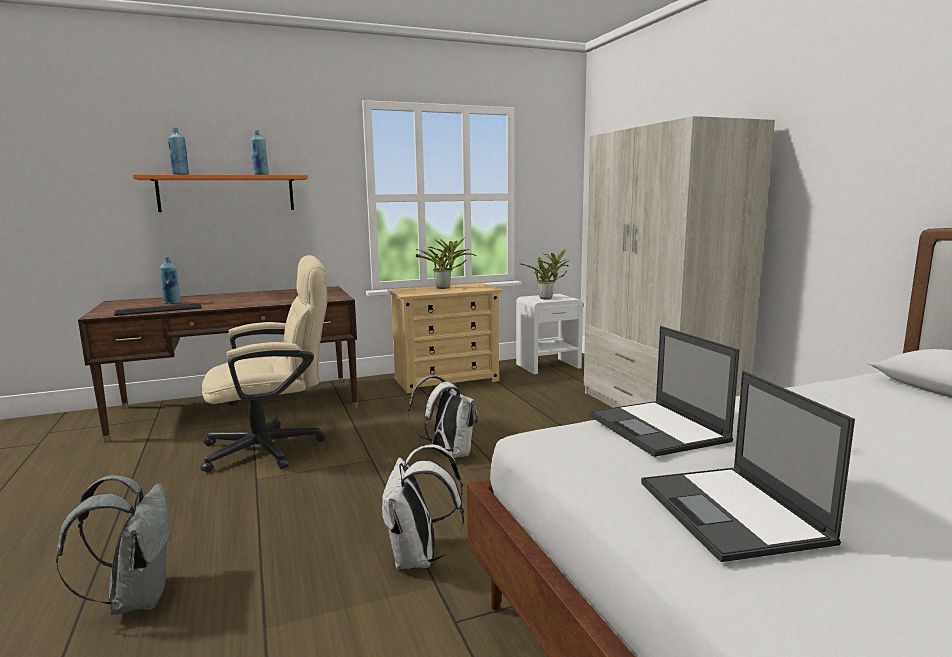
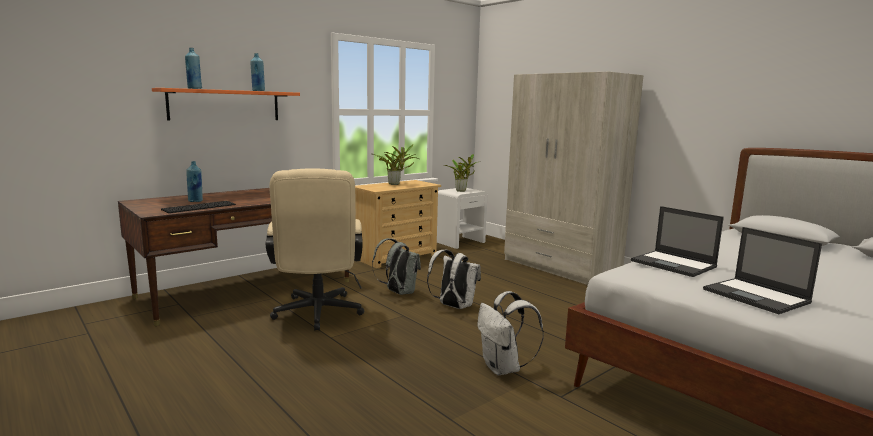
camera: 20 degrees left, 0 degrees up
grey backpack [56,475,173,615] -> grey backpack moved to [372,238,421,295]
beige office chair [200,255,327,472] -> beige office chair turned 120 degrees clockwise [266,168,364,331]

